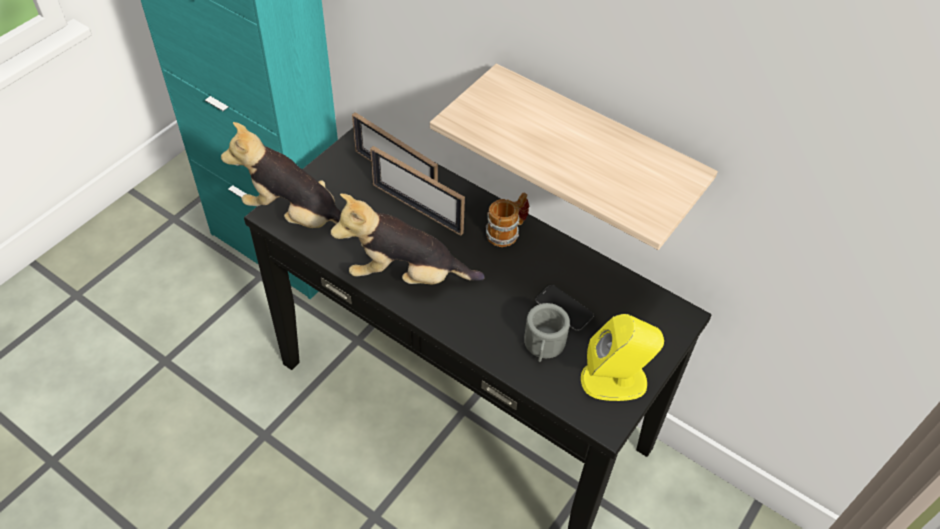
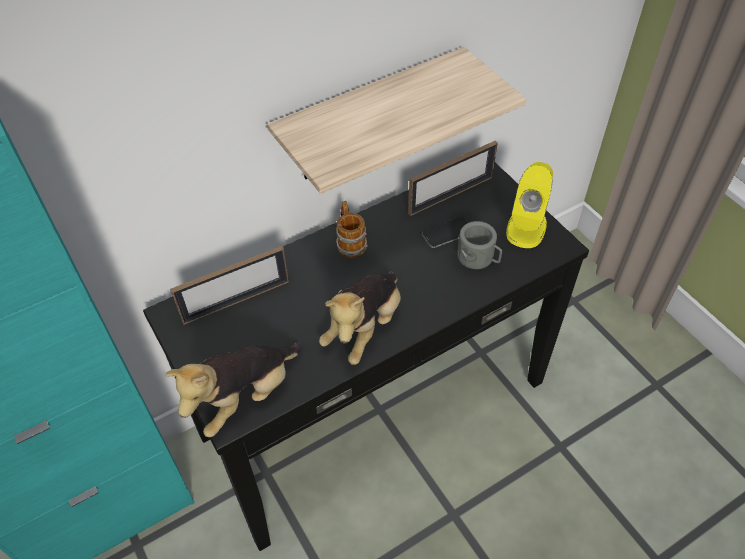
camera: 65 degrees left, 0 degrees up
picture frame [370,146,465,236] -> picture frame moved to [408,141,498,216]

